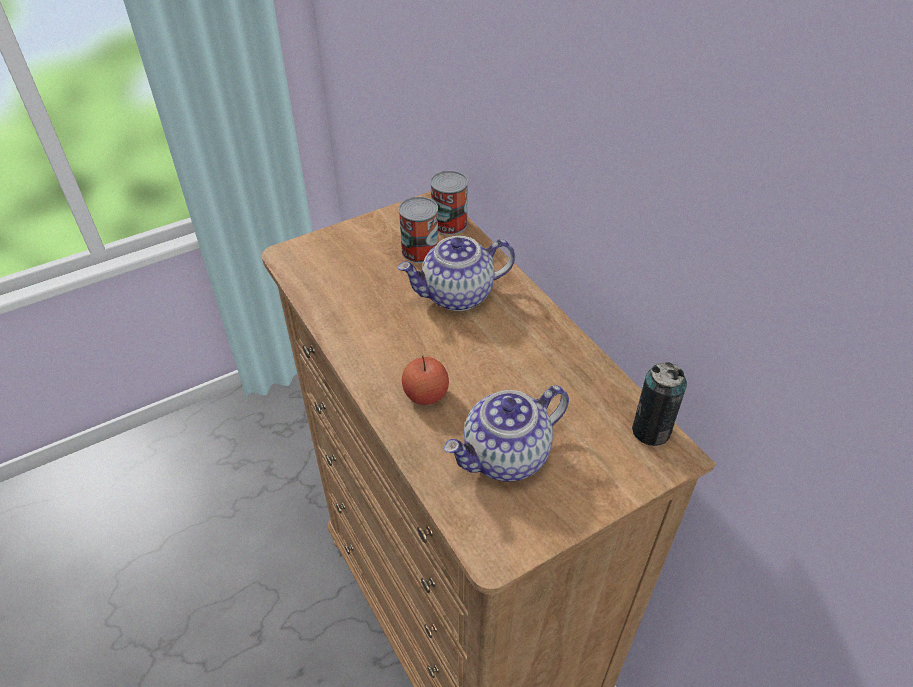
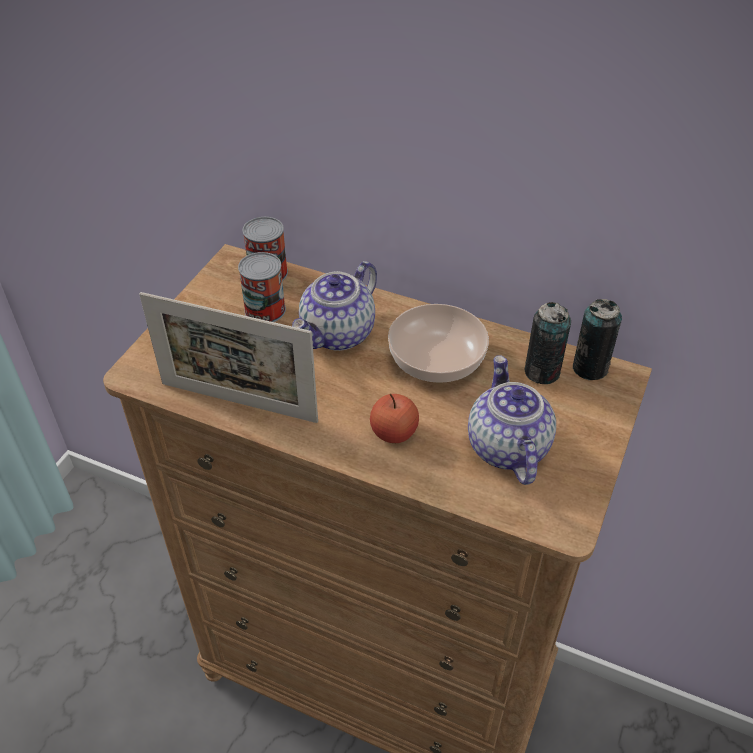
camera: 35 degrees left, 0 degrees up
teapot [443,385,569,482] -> teapot turned 150 degrees clockwise [468,356,556,485]
none -> picture frame [139,292,318,423]
none -> bowl [388,304,489,383]
none -> can [524,302,571,384]

